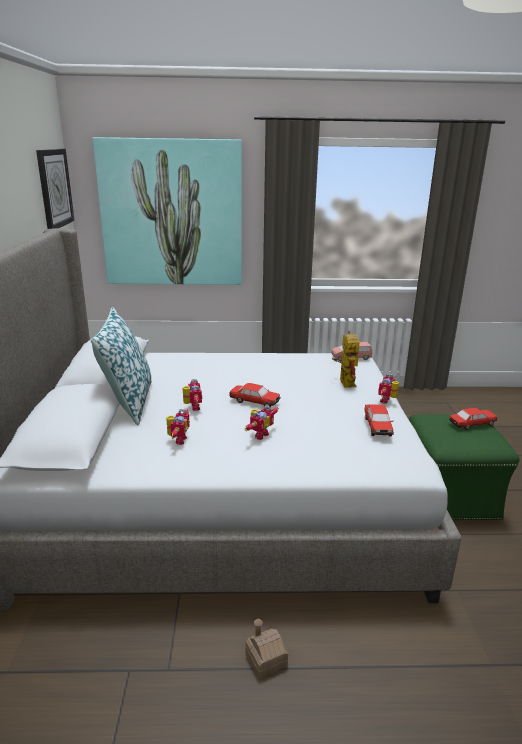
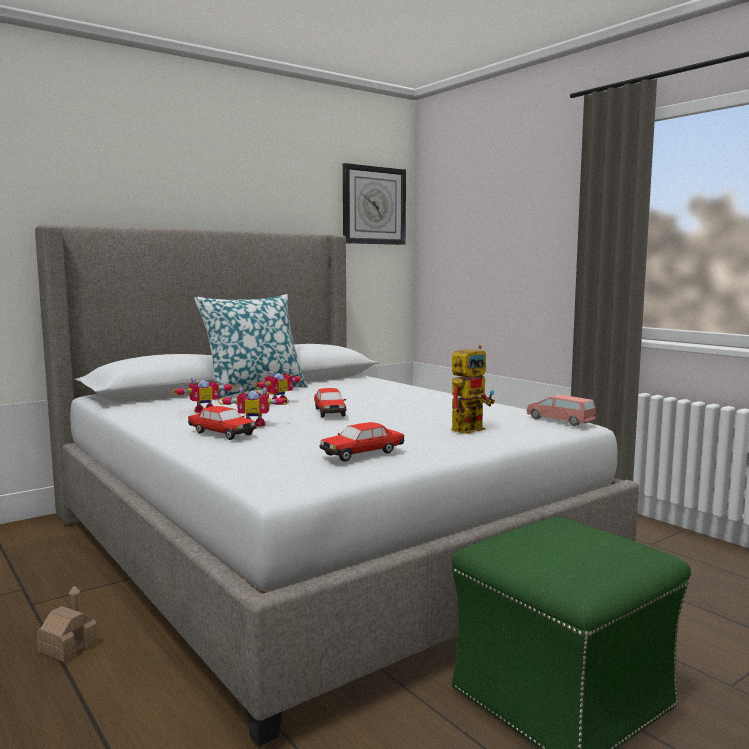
camera: 55 degrees right, 15 degrees down
picture [92,137,242,285] -> none
toy robot [378,373,399,404] -> none
toy car [449,407,497,430] -> toy car moved to [188,406,257,440]

